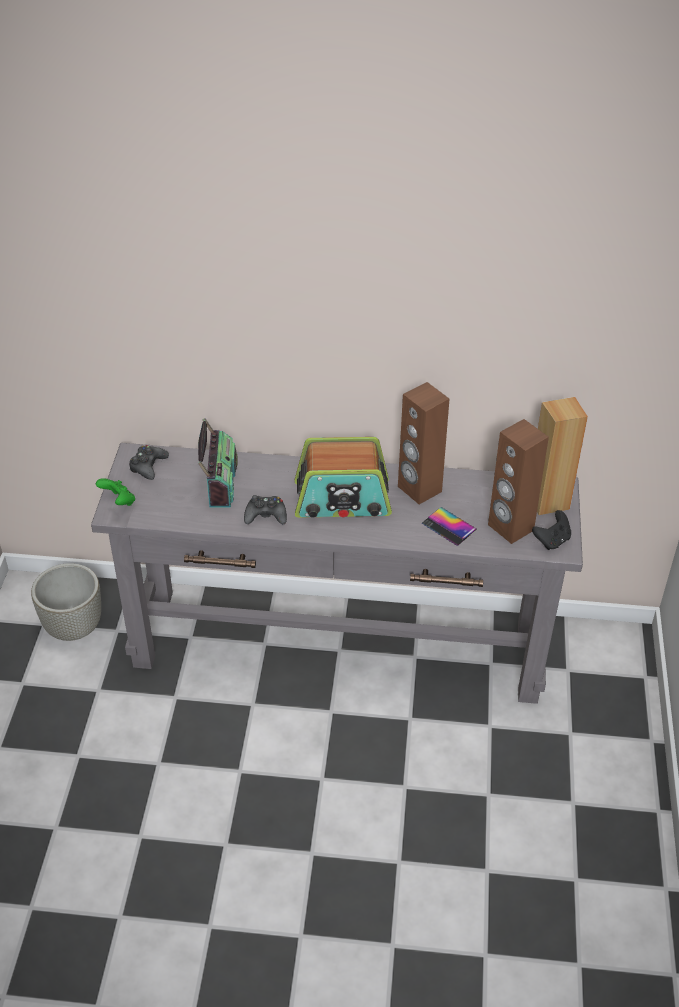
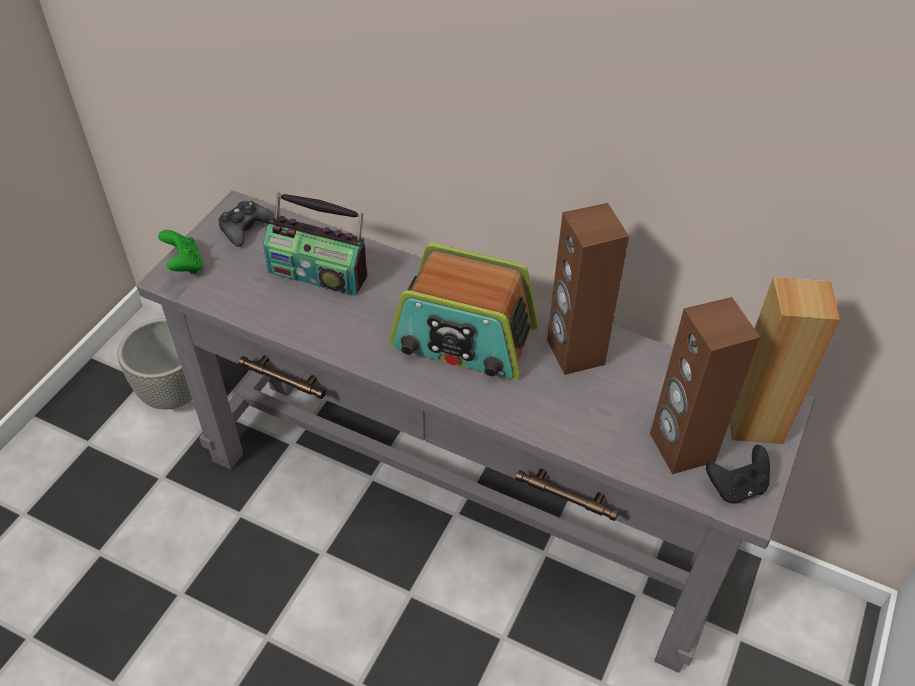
camera: 20 degrees right, 5 degrees up
radio [198,418,238,508] -> radio turned 90 degrees clockwise [263,193,367,296]
black game controller [244,495,287,524] -> none
phone [422,507,477,546] -> none

